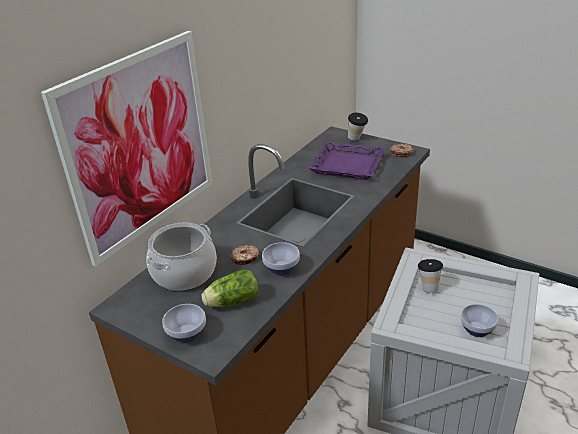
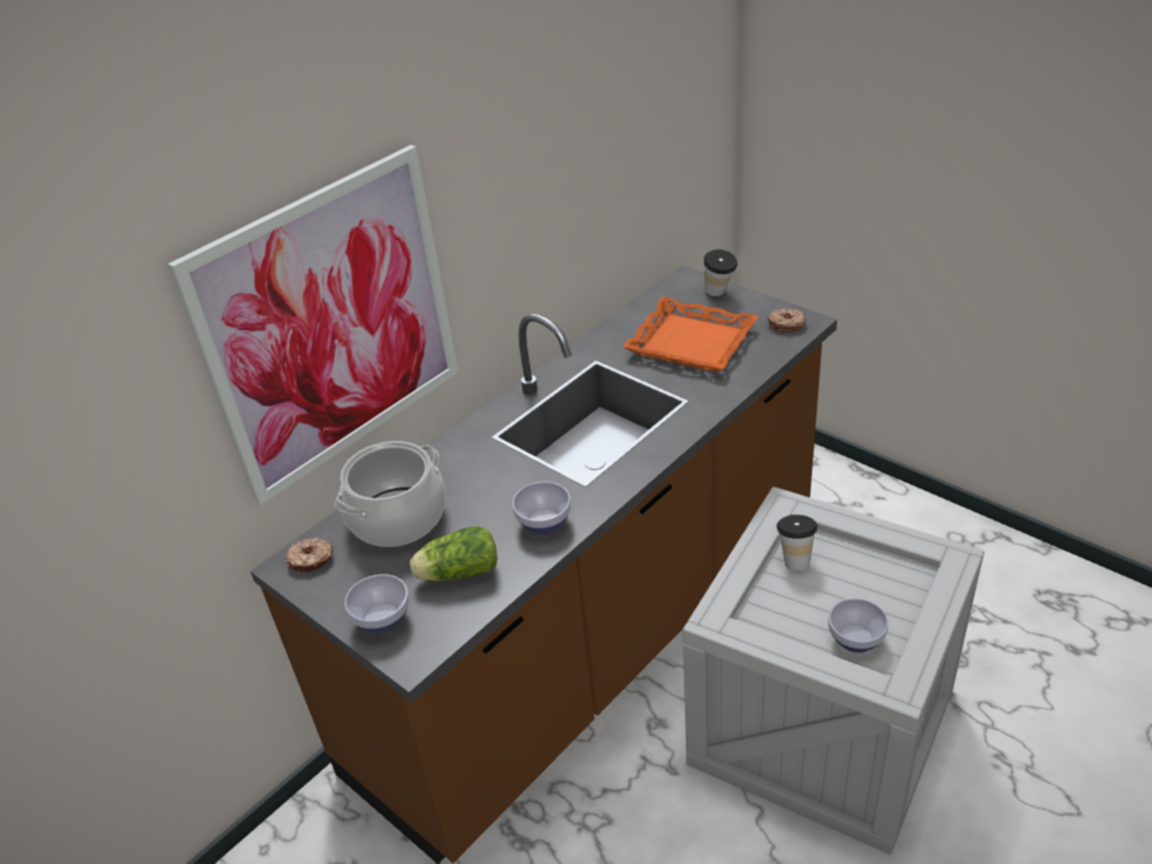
camera: 10 degrees right, 5 degrees up
donut [231,245,259,265] -> donut moved to [286,538,333,572]
purple tray [308,141,386,180] -> orange tray [622,297,759,372]

